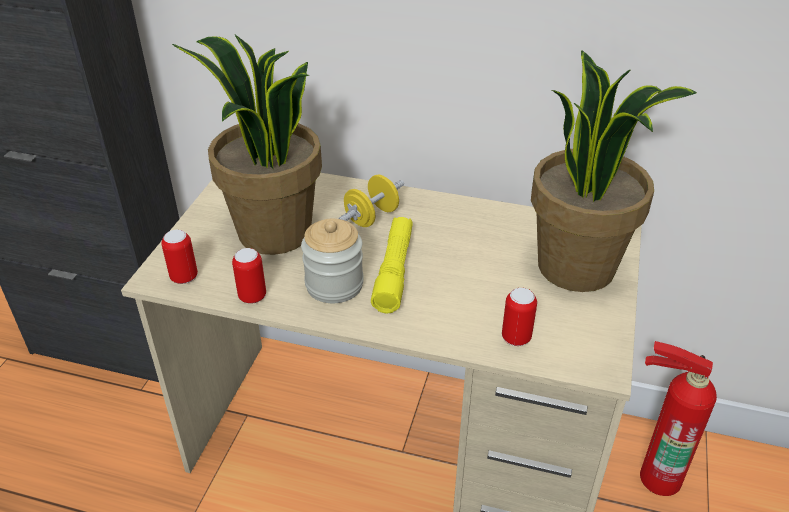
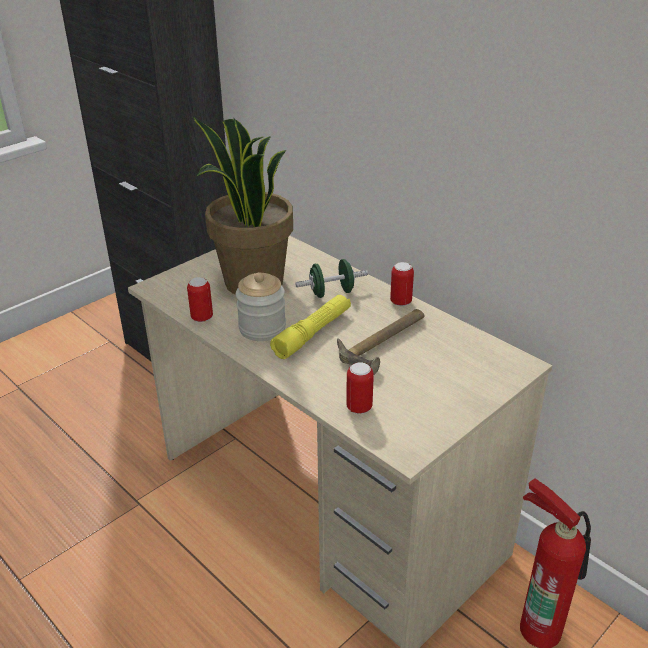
camera: 30 degrees right, 5 degrees down
can [161,230,198,284] -> can moved to [390,262,414,306]
yellow dumbbell [338,175,404,227] -> green dumbbell [295,259,368,298]
potted plant [531,50,697,292] -> none
none -> hammer [337,309,424,375]

